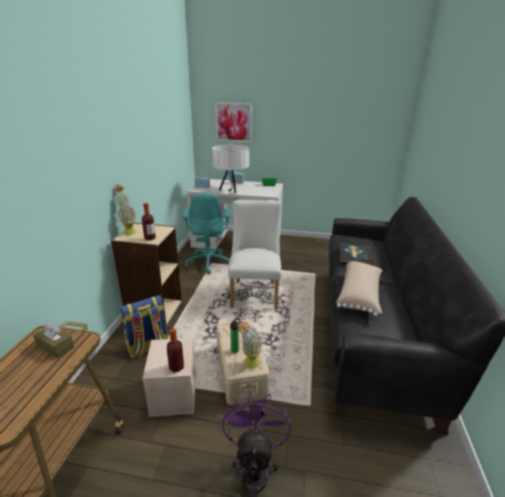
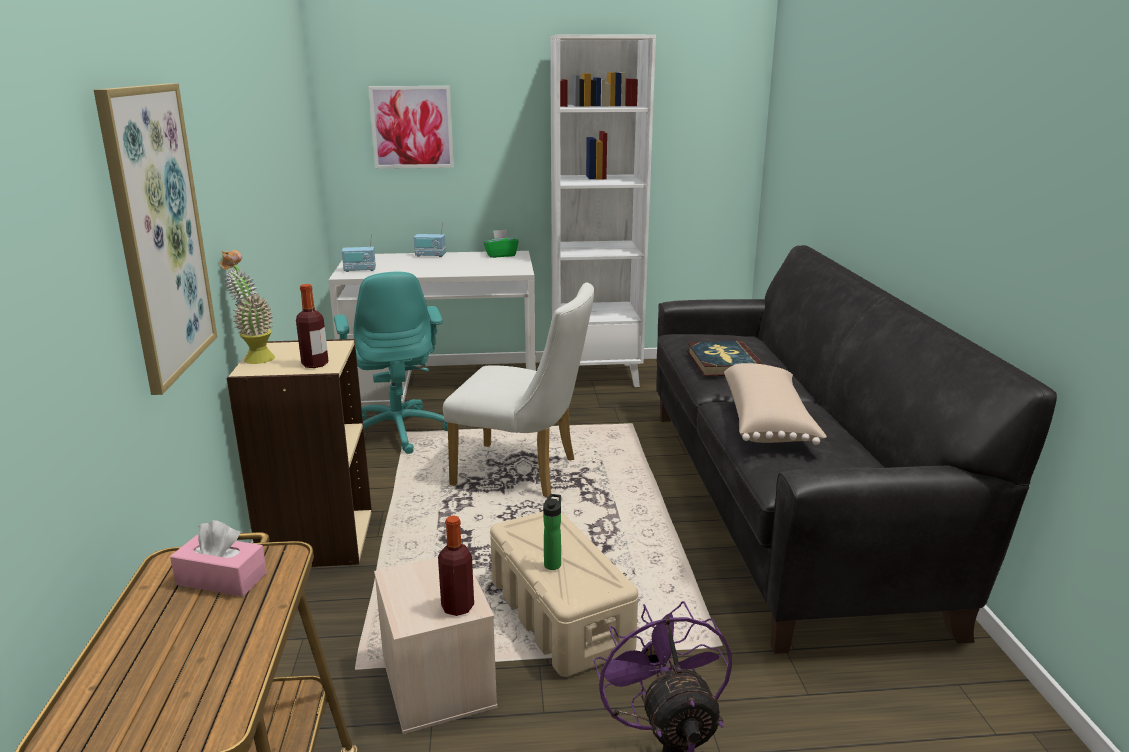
camera: 15 degrees left, 5 degrees down
brown tissue box [33,322,74,358] -> pink tissue box [170,520,267,597]
backpack [120,295,168,358] -> none
white table lamp [212,145,249,193] -> none
white chair [228,200,281,309] -> white chair turned 120 degrees clockwise [443,282,594,498]
potted plant [236,321,263,369] -> none
none -> picture [94,83,217,395]
none -> white bookcase [550,34,656,387]

